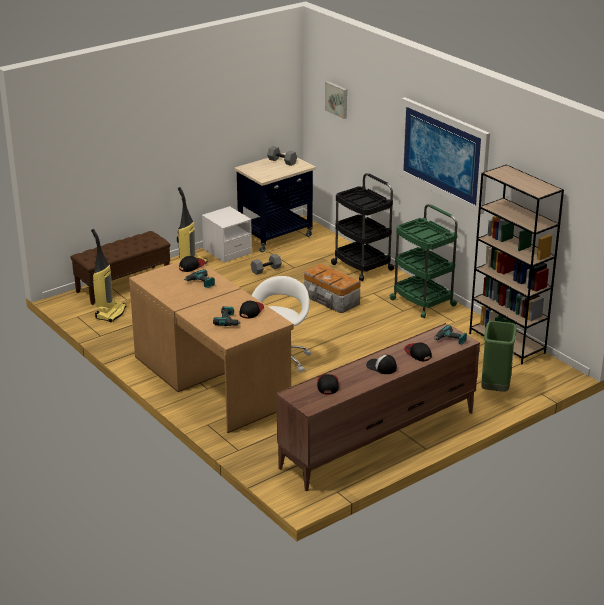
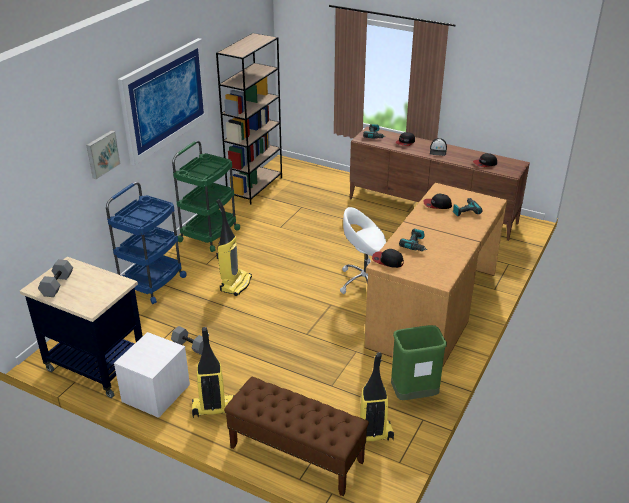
camera: 115 degrees left, 5 degrees up
storage box [304,263,361,313] -> vacuum cleaner [216,199,252,296]
picture [325,81,347,119] -> picture moved to [86,130,120,179]
black cart [331,173,395,281] -> blue cart [106,182,187,304]
green trash can [481,321,517,392] -> green trash can moved to [391,325,447,400]

